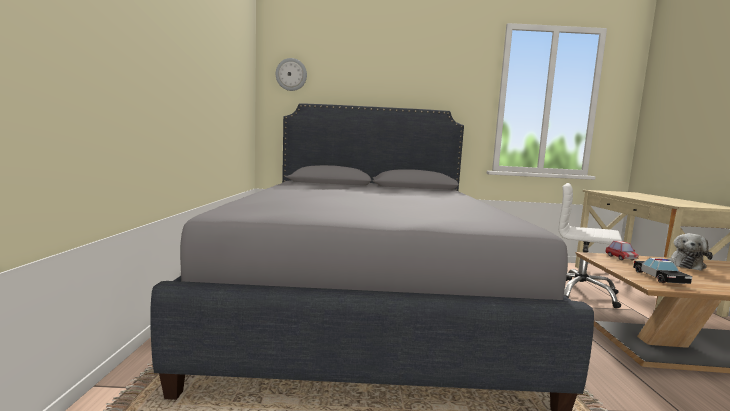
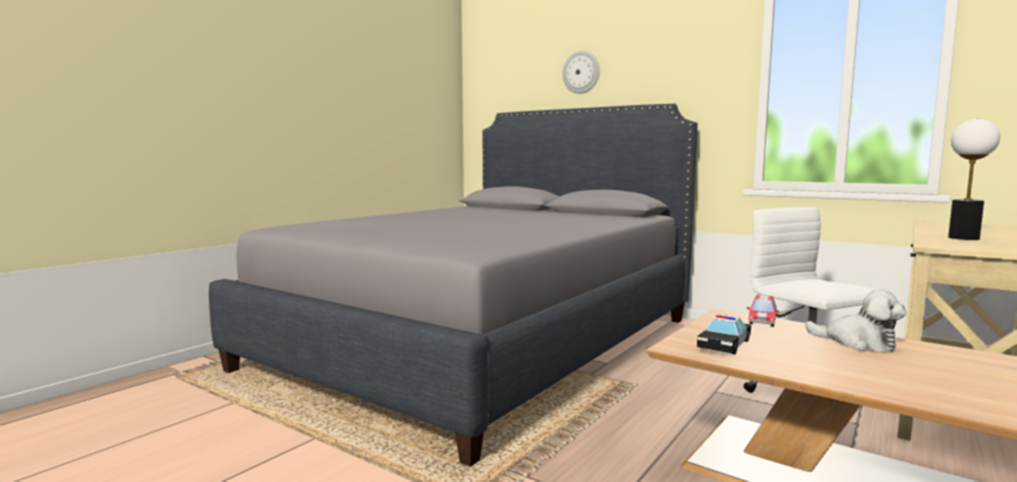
camera: 35 degrees right, 0 degrees up
wall clock [276,58,307,91] -> wall clock moved to [563,51,600,94]
plush toy [668,233,713,271] -> plush toy turned 120 degrees counterclockwise [805,289,906,352]
none -> table lamp [948,119,1000,240]

